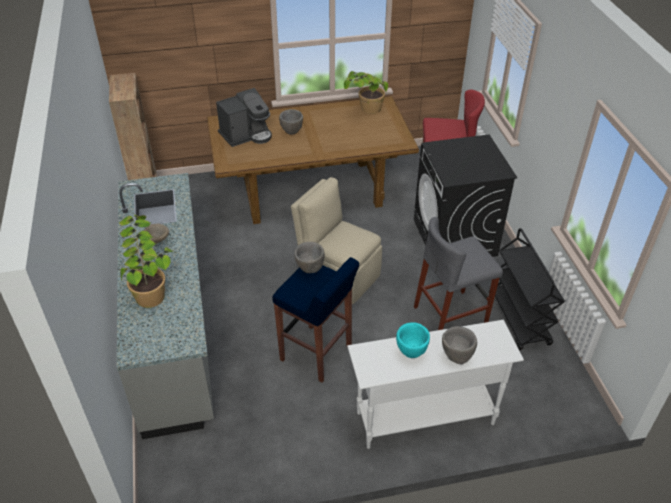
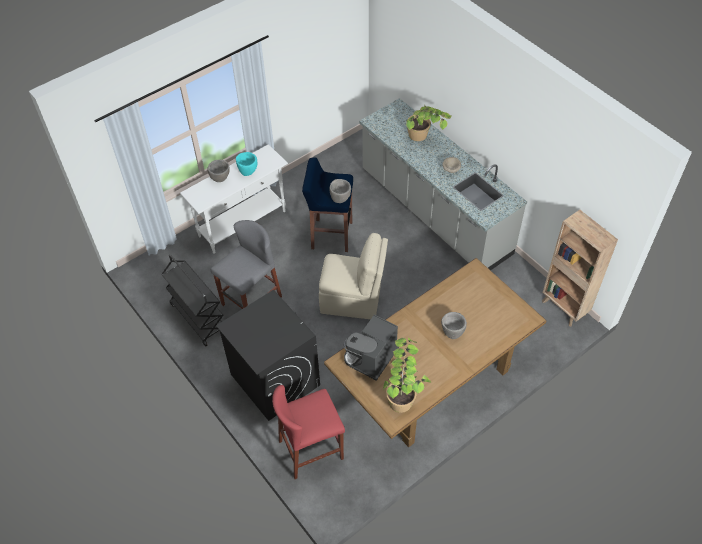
camera: 155 degrees right, 10 degrees up
coffee machine [216,88,272,147] -> coffee machine moved to [344,315,399,381]

